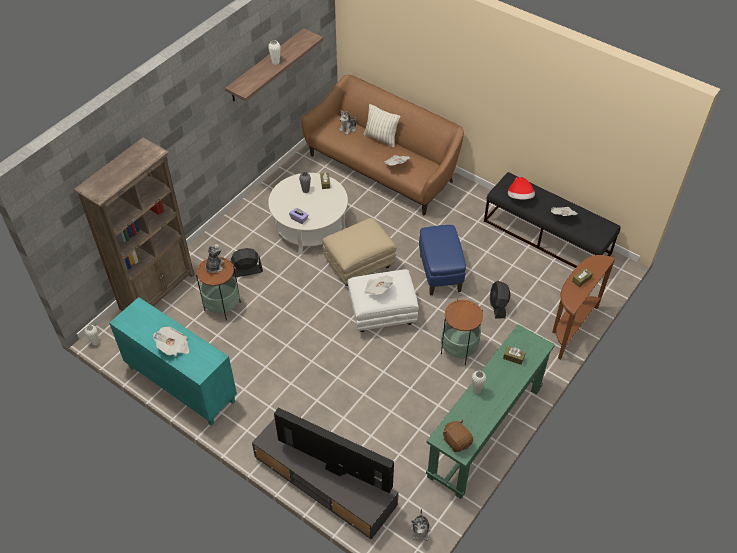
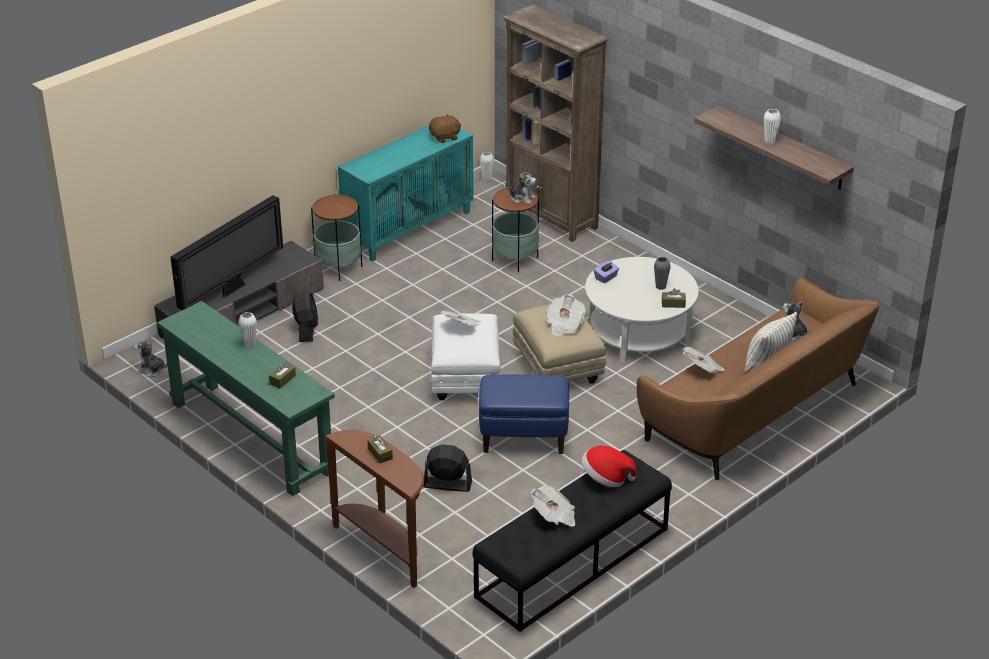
camera: 100 degrees right, 15 degrees down
newspaper [153,327,189,356] -> newspaper moved to [546,294,586,336]
black fan [230,248,263,277] -> black fan moved to [292,292,318,342]
side table [441,299,483,365] -> side table moved to [311,194,362,281]
brown plush toy [443,419,473,452] -> brown plush toy moved to [429,114,461,143]

